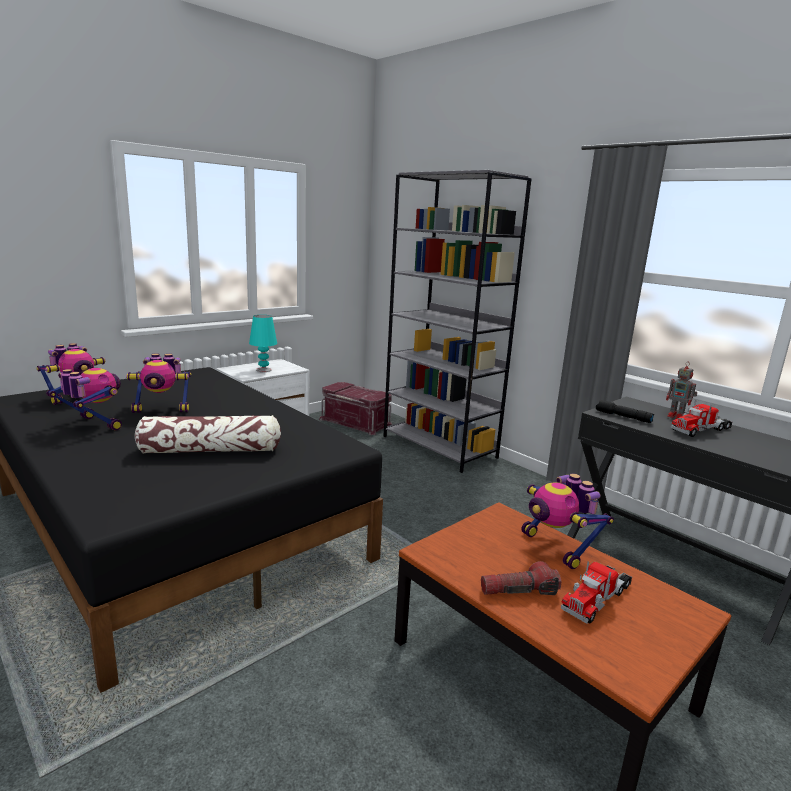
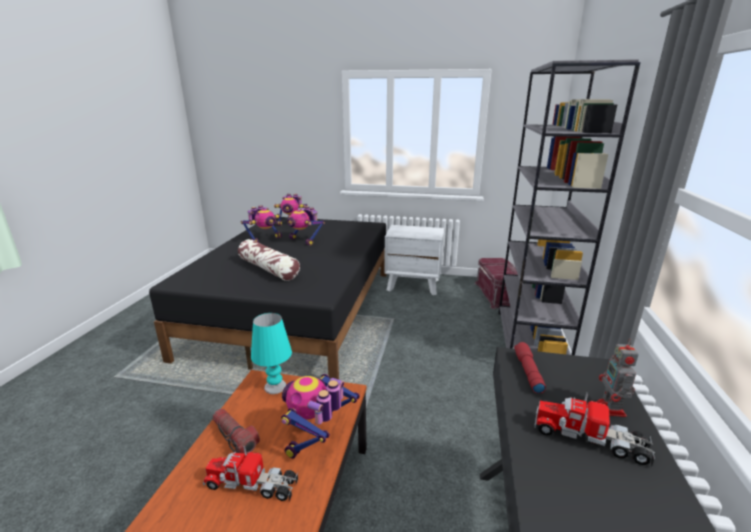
camera: 55 degrees right, 5 degrees up
toy robot [46,368,122,431] -> toy robot turned 45 degrees clockwise [241,206,282,242]
turquoise table lamp [249,315,277,372] -> turquoise table lamp moved to [251,313,292,394]
black flashlight [596,400,654,423] -> red flashlight [514,342,546,393]

